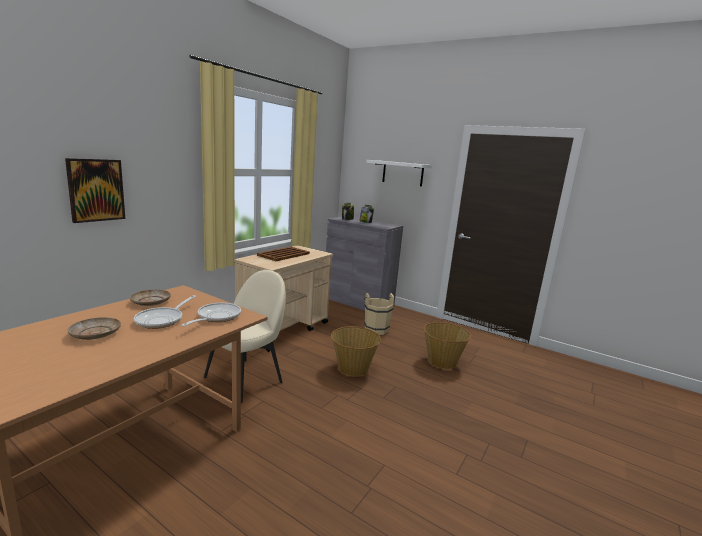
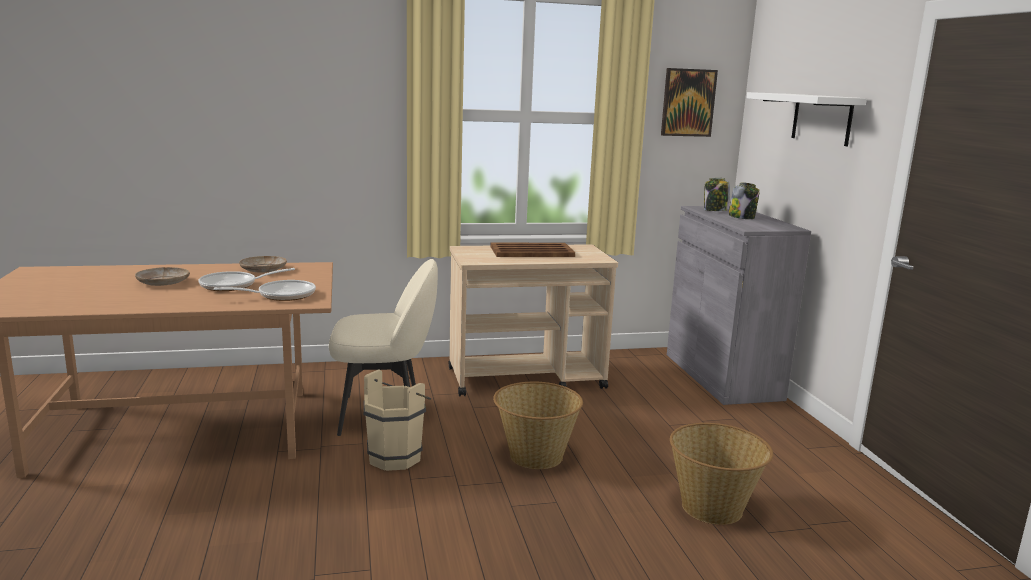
camera: 45 degrees right, 0 degrees up
picture [65,158,125,223] -> picture moved to [661,68,718,137]
beige bucket [364,293,394,335] -> beige bucket moved to [363,369,431,471]

